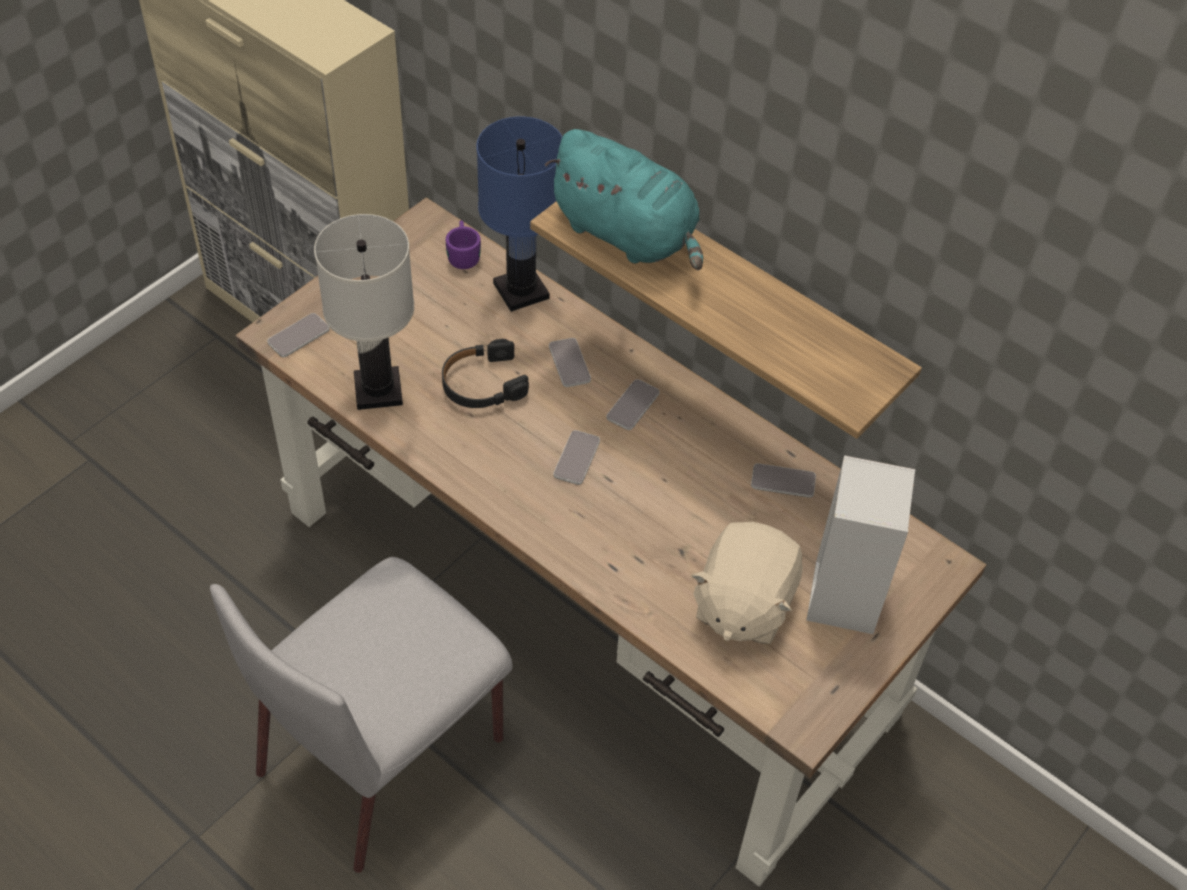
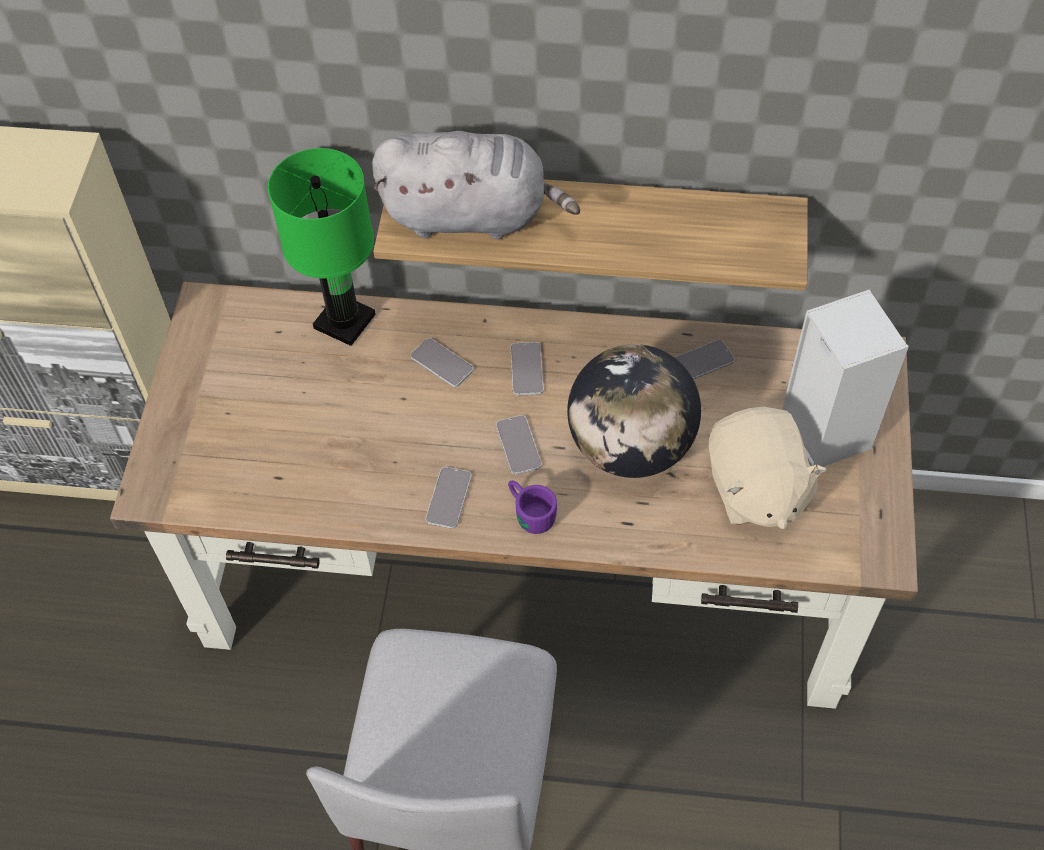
camera: 30 degrees left, 5 degrees up
phone [267,313,330,357] -> phone moved to [426,467,472,529]
white table lamp [314,214,414,410] -> none
black headphones [442,339,529,408] -> none
purple mug [446,221,481,269] -> purple mug moved to [508,481,557,534]
blue table lamp [476,116,562,312] -> green table lamp [268,148,376,346]
turquoise plush toy [545,129,703,270] -> grey plush toy [372,131,580,240]
none -> globe [567,344,701,478]

